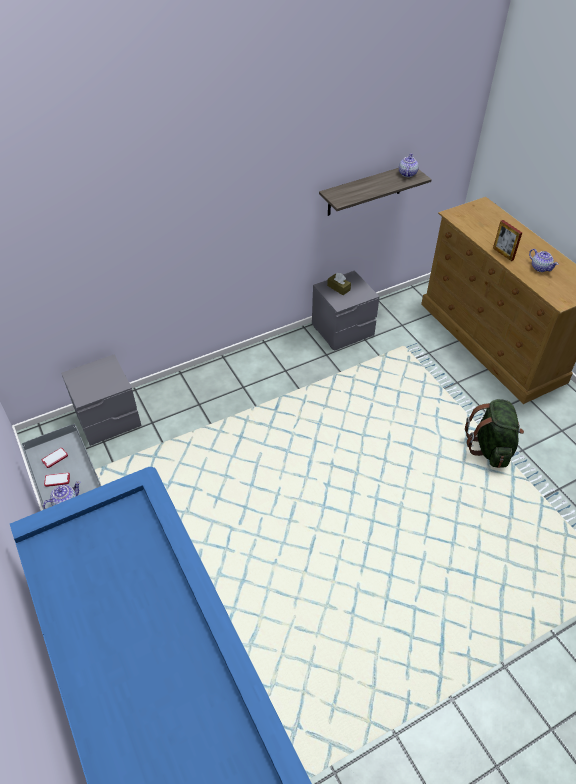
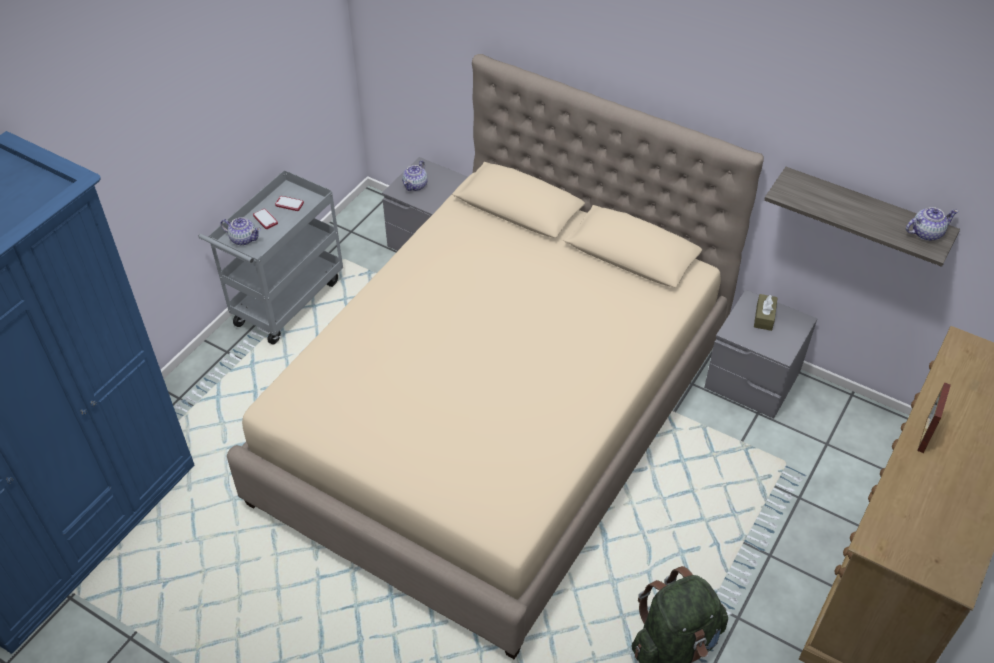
camera: 60 degrees right, 0 degrees up
teapot [529,249,558,272] -> teapot moved to [402,161,428,191]
none -> beige bed [227,54,764,659]

